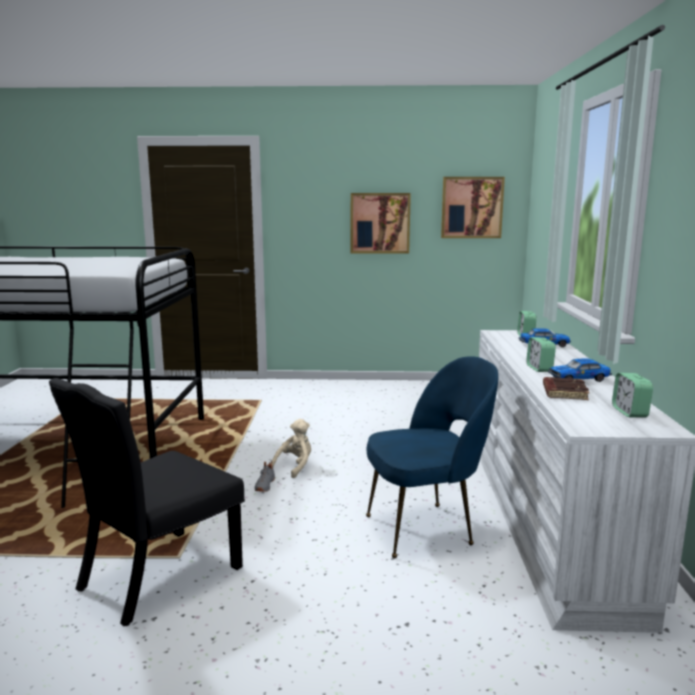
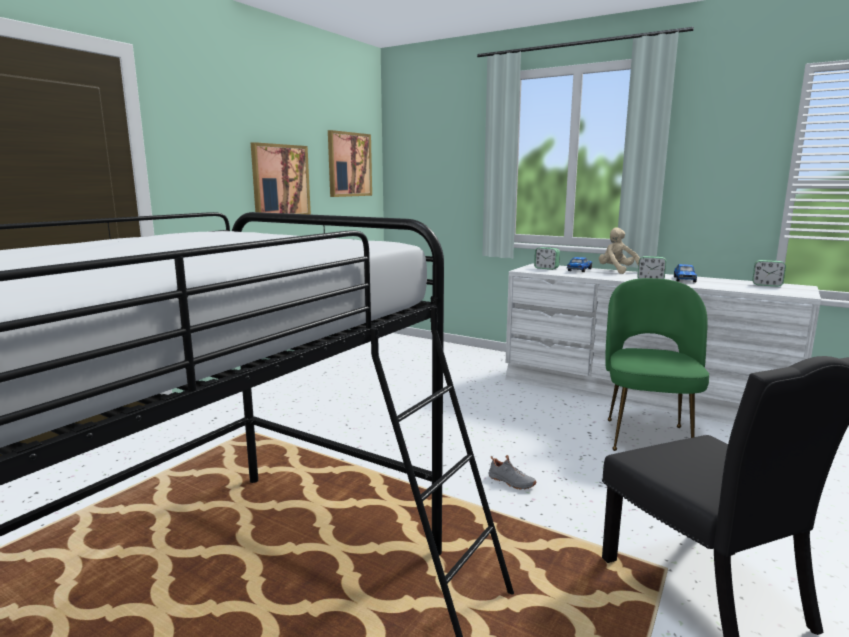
camera: 60 degrees left, 0 degrees up
beige plush toy [270,419,311,478] -> beige plush toy moved to [599,227,640,274]
blue chair [366,356,498,558] -> green chair [605,278,709,451]
brown book [543,377,589,400] -> none

